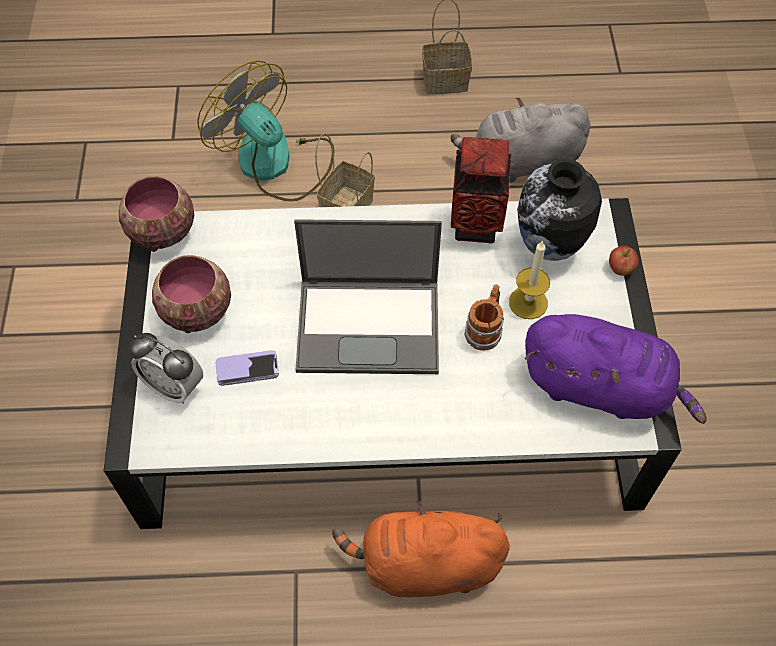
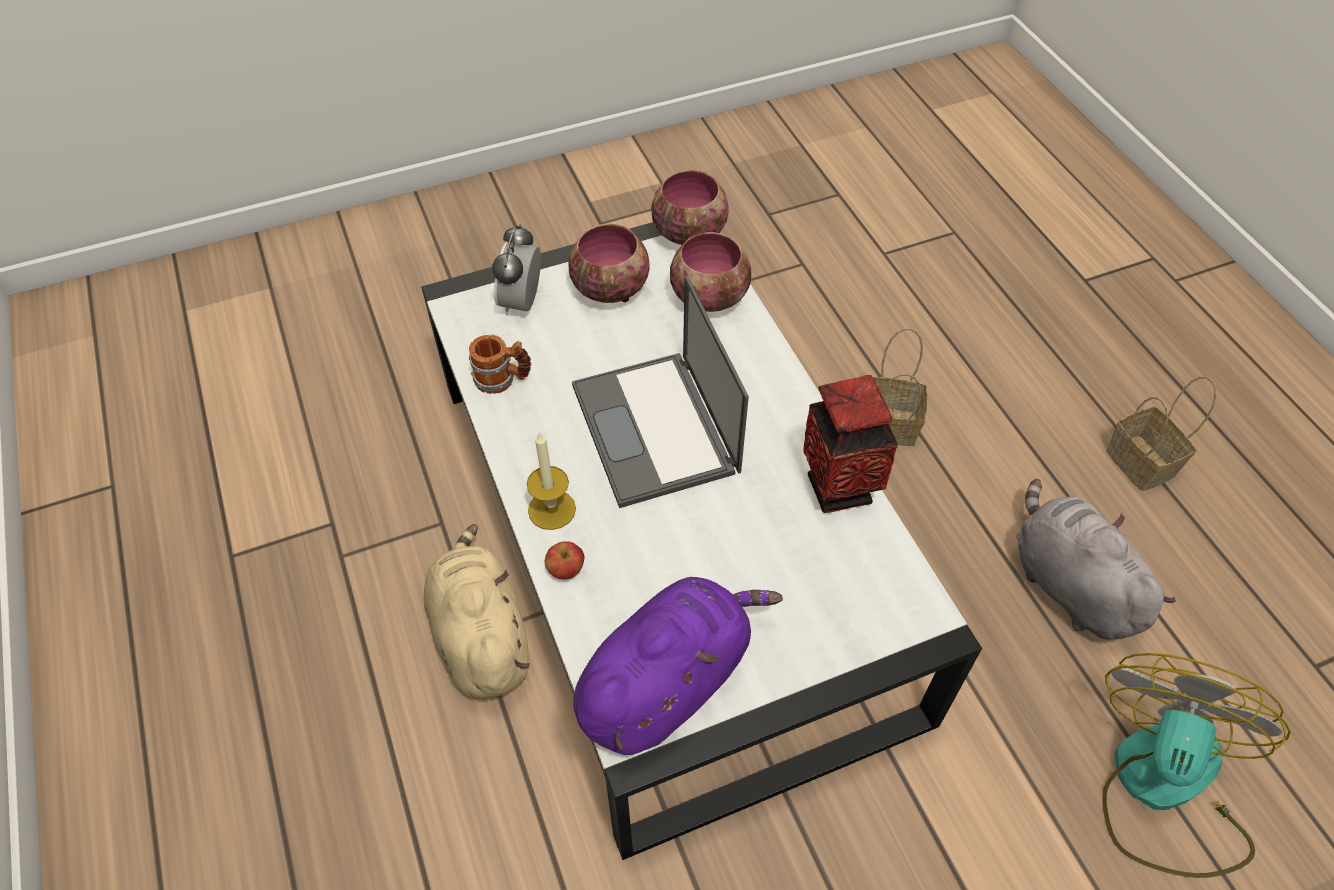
camera: 70 degrees right, 5 degrees down
fan [197,61,334,202] -> fan moved to [1102,653,1291,878]
phone [215,350,279,386] -> none
orange plush toy [332,501,510,597] -> beige plush toy [424,524,530,699]
mug [464,284,504,350] -> mug moved to [469,335,531,394]
candle [509,240,550,319] -> candle moved to [526,432,576,530]
vase [517,159,602,261] -> none
purple plush toy [525,314,707,424] -> purple plush toy turned 135 degrees counterclockwise [573,577,783,755]
apple [609,245,639,276] -> apple moved to [545,541,584,579]
none -> bowl [670,232,751,312]

